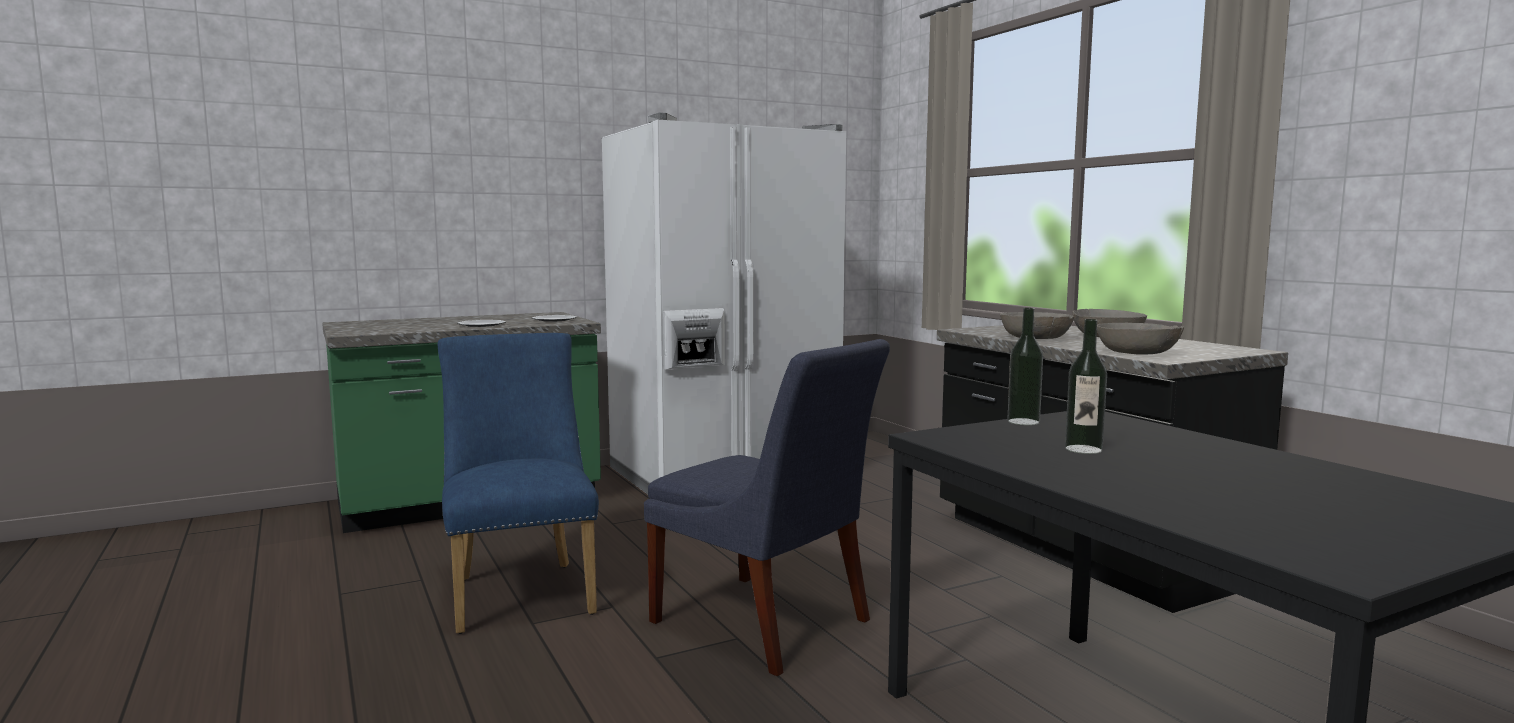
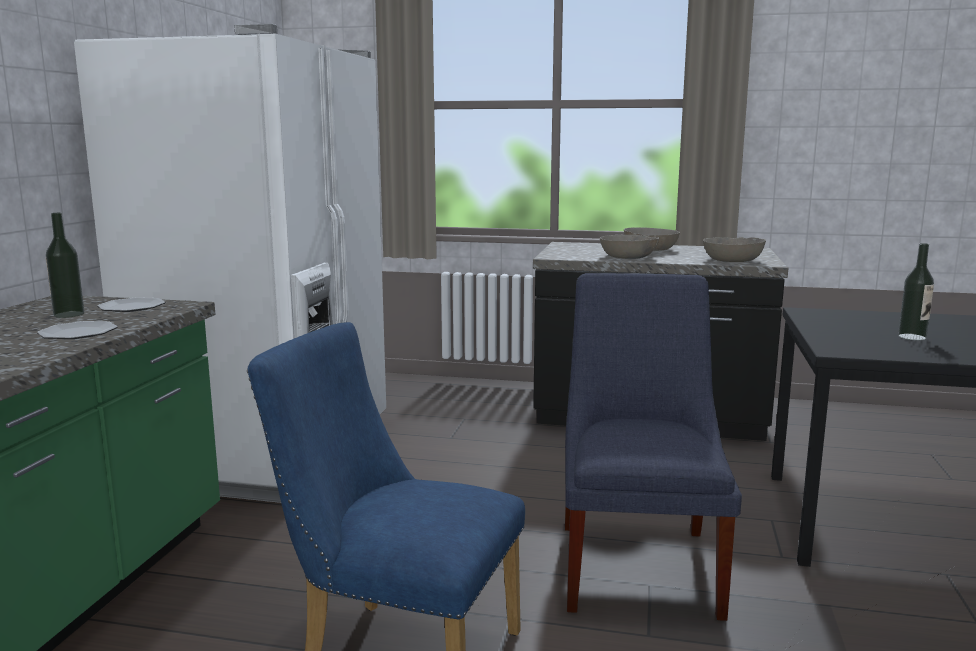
camera: 50 degrees left, 5 degrees up
blue chair [644,339,890,676] -> blue chair turned 75 degrees counterclockwise [565,273,742,621]
bottle [1007,308,1043,425] -> bottle moved to [45,213,84,318]

